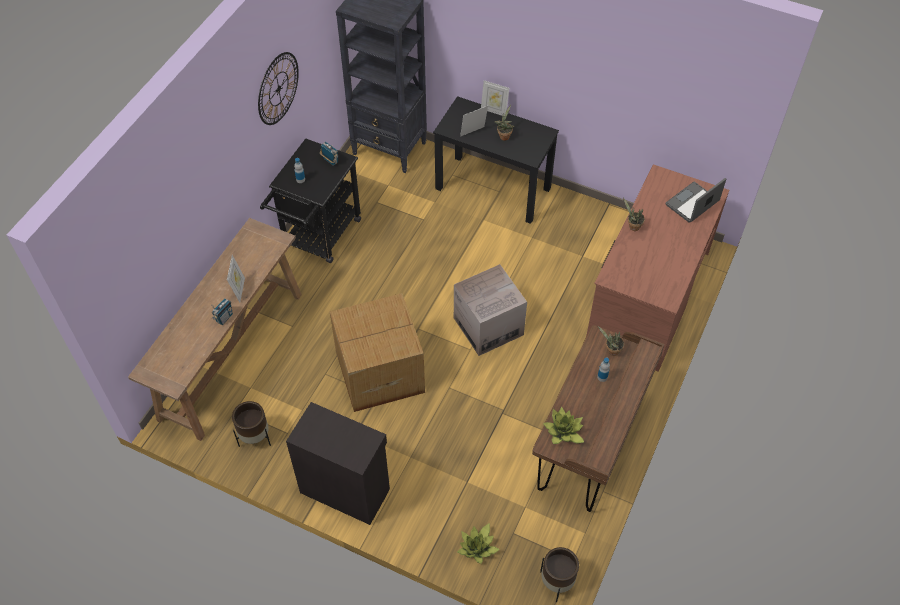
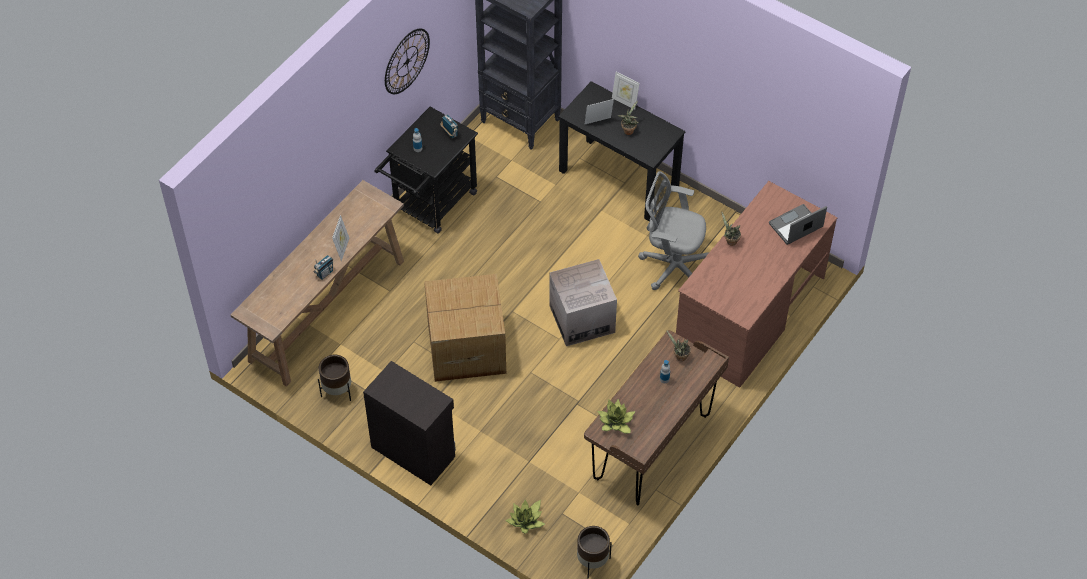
camera: 10 degrees right, 0 degrees up
none -> grey office chair [638,171,709,290]

